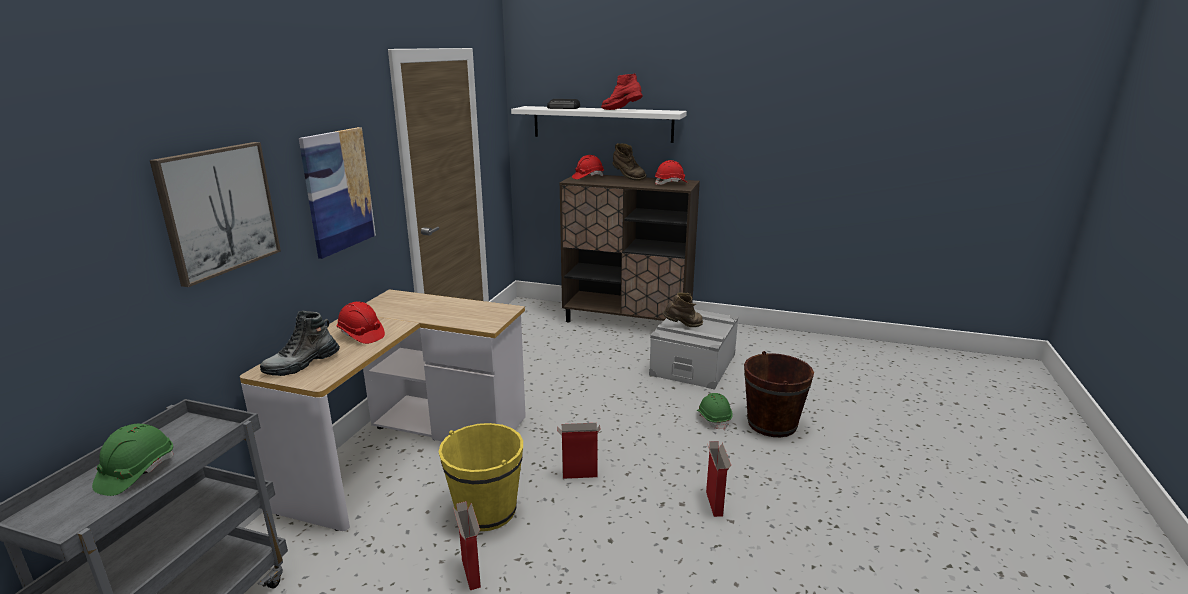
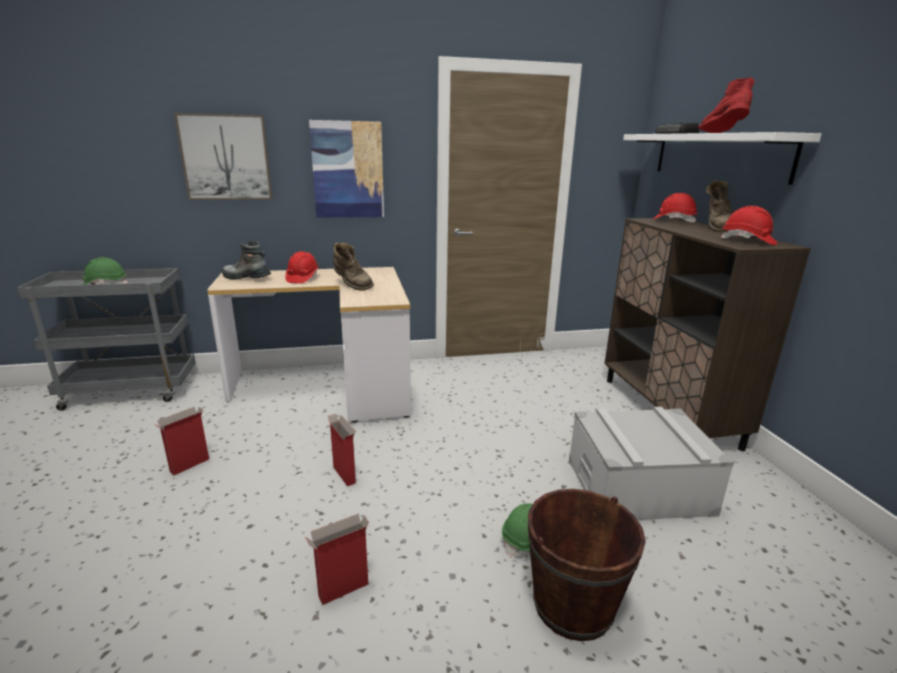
camera: 60 degrees right, 0 degrees up
yellow bucket [439,423,523,531] -> none
brown boot [662,292,703,327] -> brown boot moved to [333,243,374,290]

